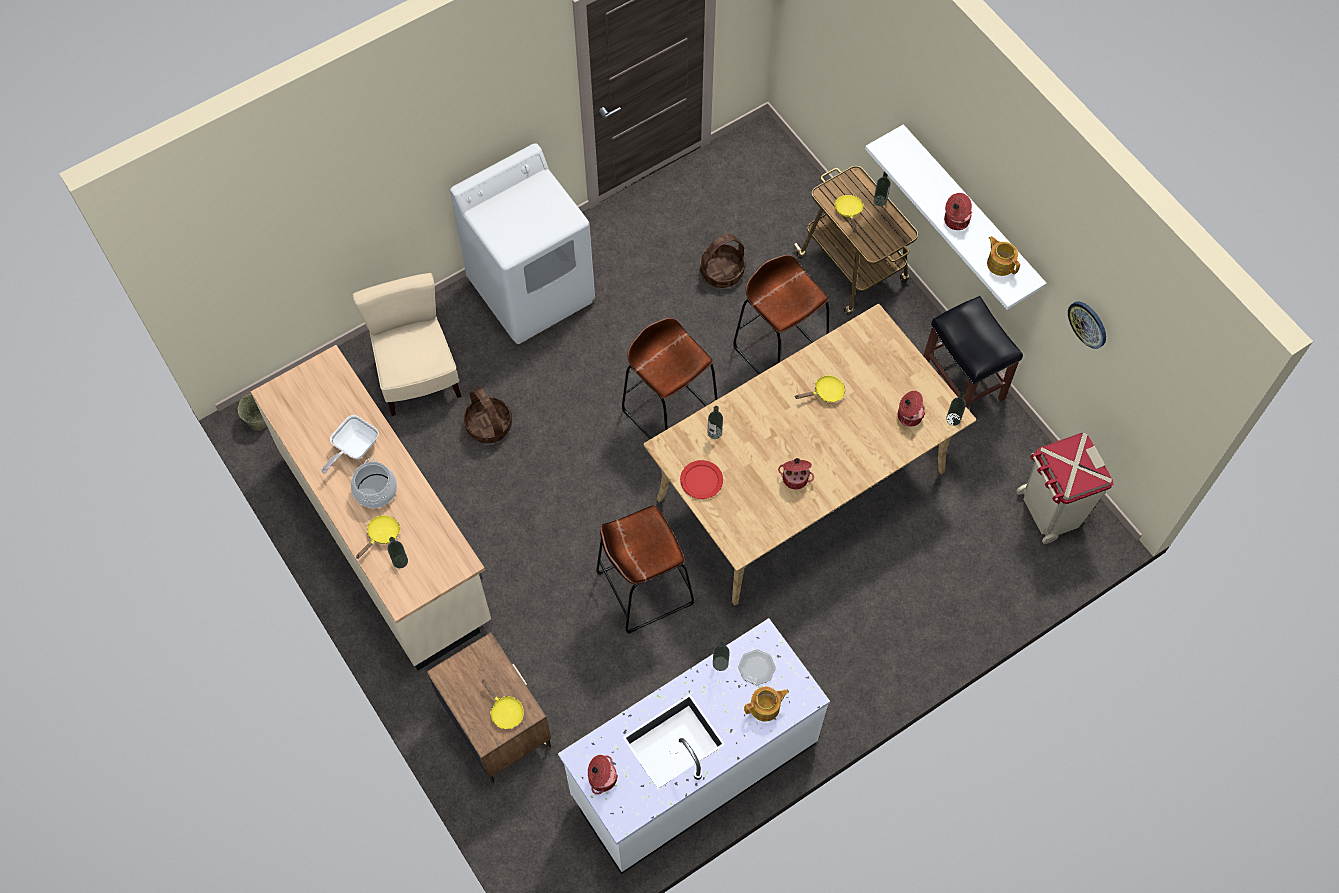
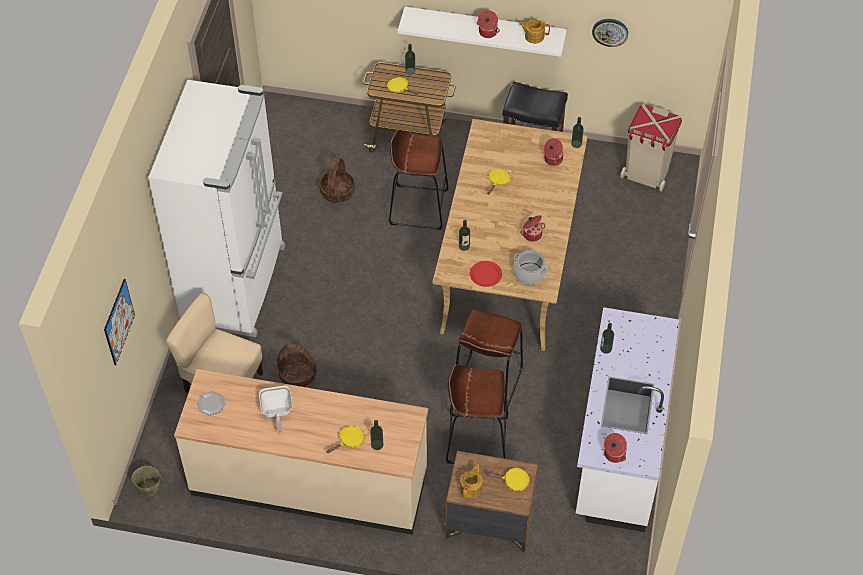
camera: 45 degrees left, 10 degrees down
cooking pot [351,458,397,508] -> cooking pot moved to [513,250,547,285]
yellow frying pan [356,515,400,559] -> yellow frying pan turned 60 degrees clockwise [326,426,365,453]
white washing machine [450,143,595,344] -> white fridge [148,80,285,337]
brown stool [622,318,718,439] -> brown stool moved to [446,364,508,464]
plate [738,649,776,685] -> plate moved to [197,391,226,416]
teapot [744,687,789,722] -> teapot moved to [460,464,483,499]
none -> picture [104,279,135,365]

